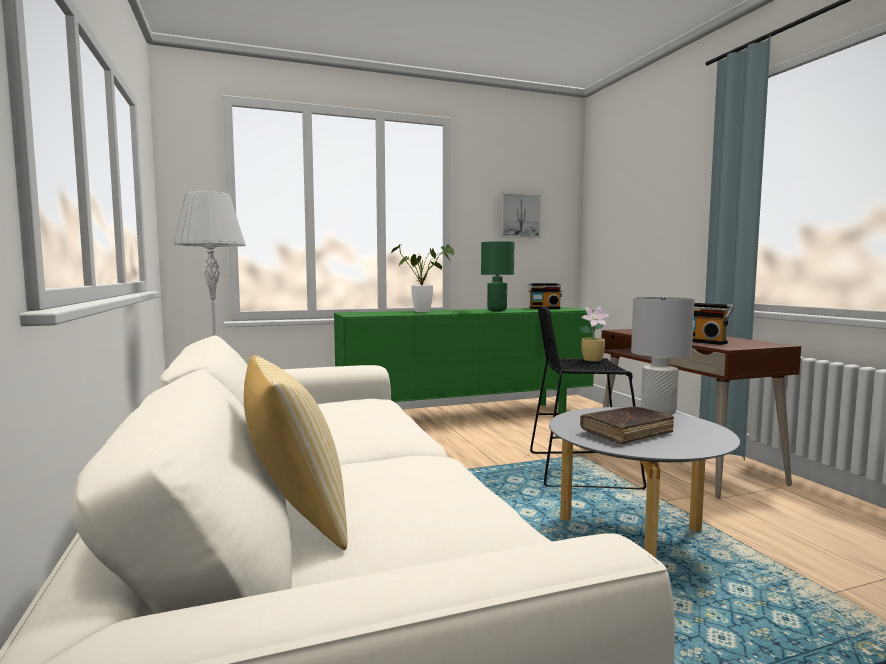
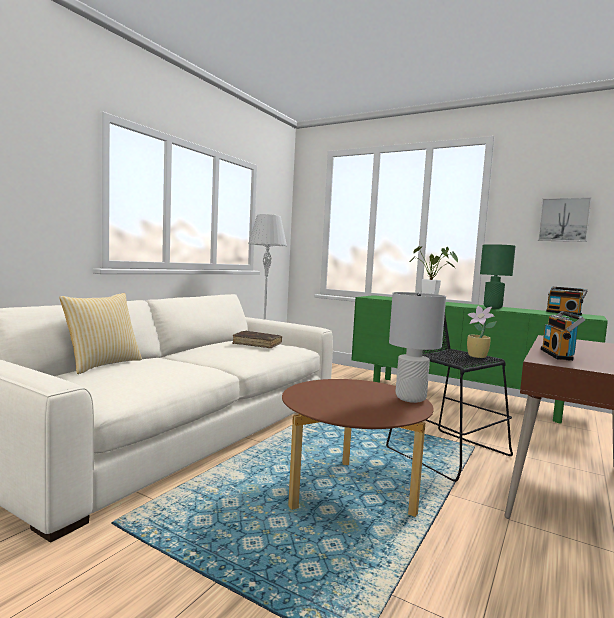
camera: 50 degrees right, 0 degrees up
grey coffee table [549,407,740,558] -> brown coffee table [282,379,434,517]
brown book [580,407,674,444] -> brown book moved to [232,331,282,348]

